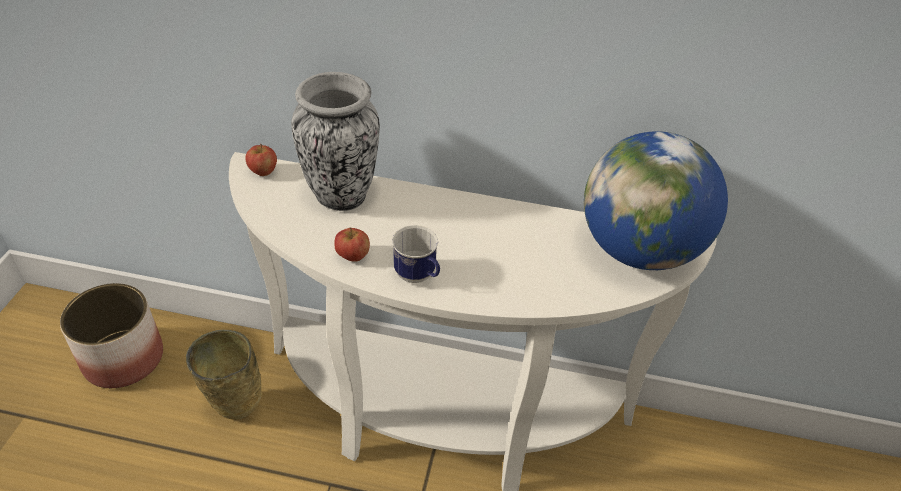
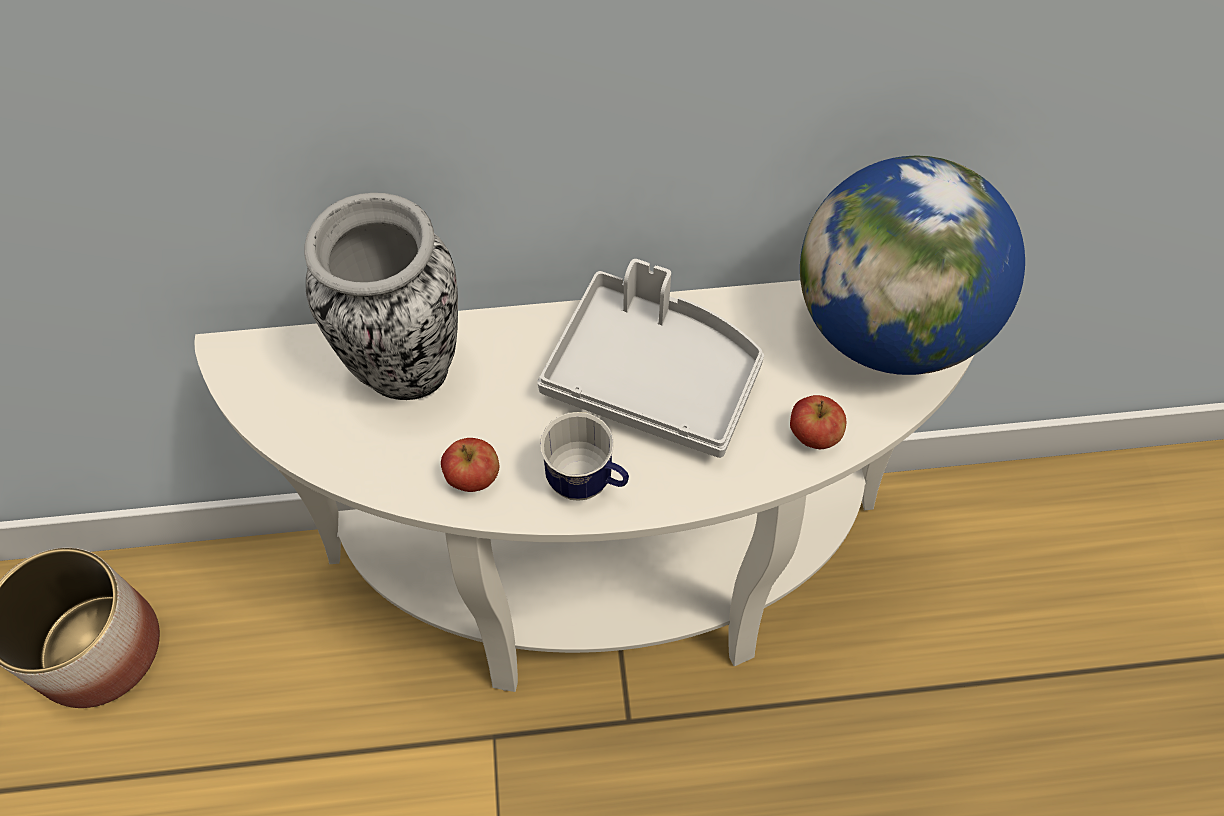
camera: 15 degrees left, 15 degrees up
beige vase [186,330,262,420] -> none
apple [245,144,277,176] -> apple moved to [790,395,846,449]
none -> grey tray [537,259,764,458]

